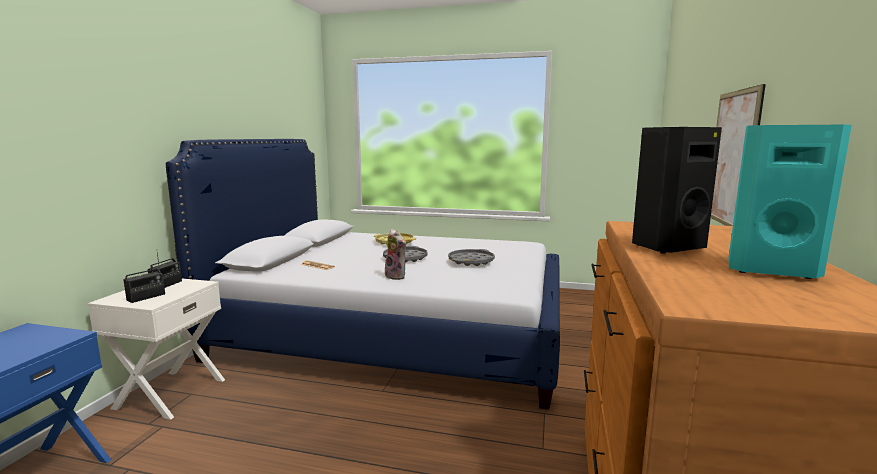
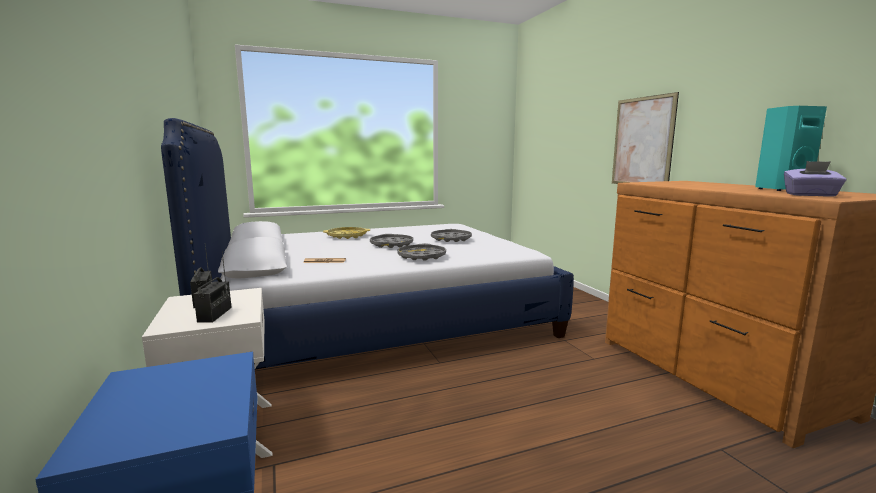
camera: 35 degrees left, 0 degrees up
plush toy [385,229,406,280] -> grey tray [397,244,446,261]
black speaker [632,127,722,254] -> none
none -> purple tissue box [784,161,847,197]

